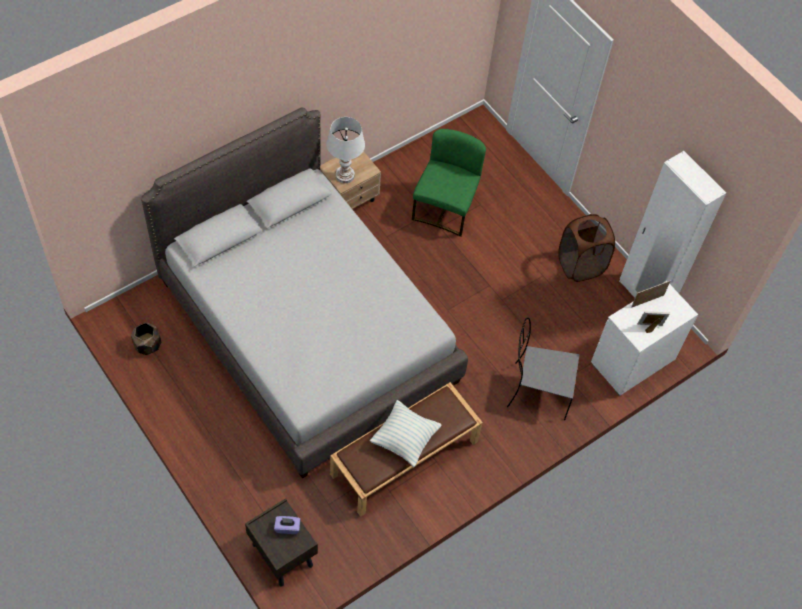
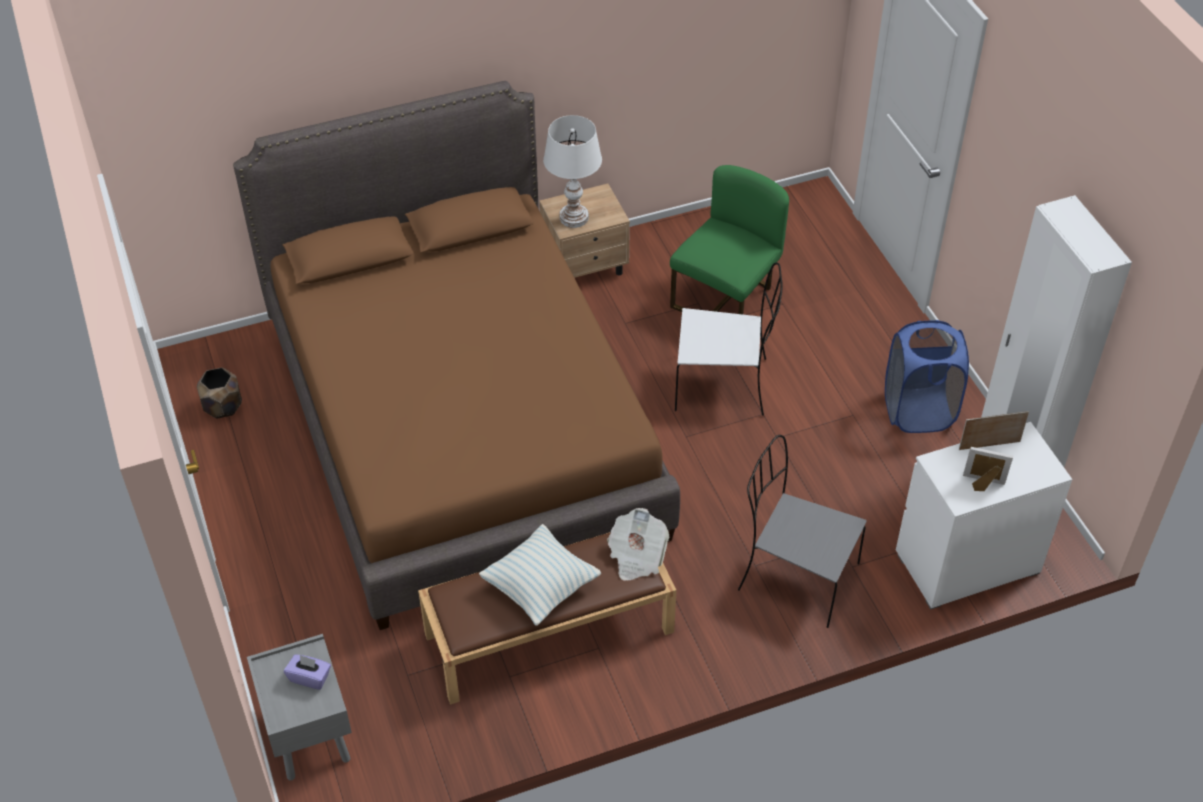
camera: 20 degrees right, 10 degrees down
grey bed [141,108,468,479] -> brown bed [233,81,680,630]
brown nightstand [245,498,318,586] -> grey nightstand [247,634,352,780]
brown laundry basket [558,214,615,282] -> blue laundry basket [885,320,969,433]
none -> newspaper [607,508,669,581]
none -> white chair [675,263,783,416]

